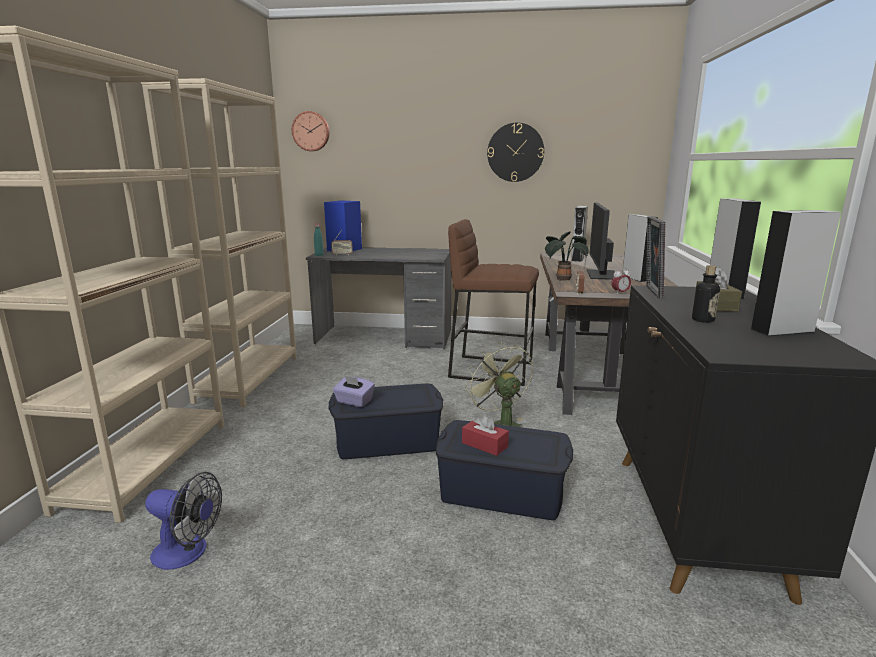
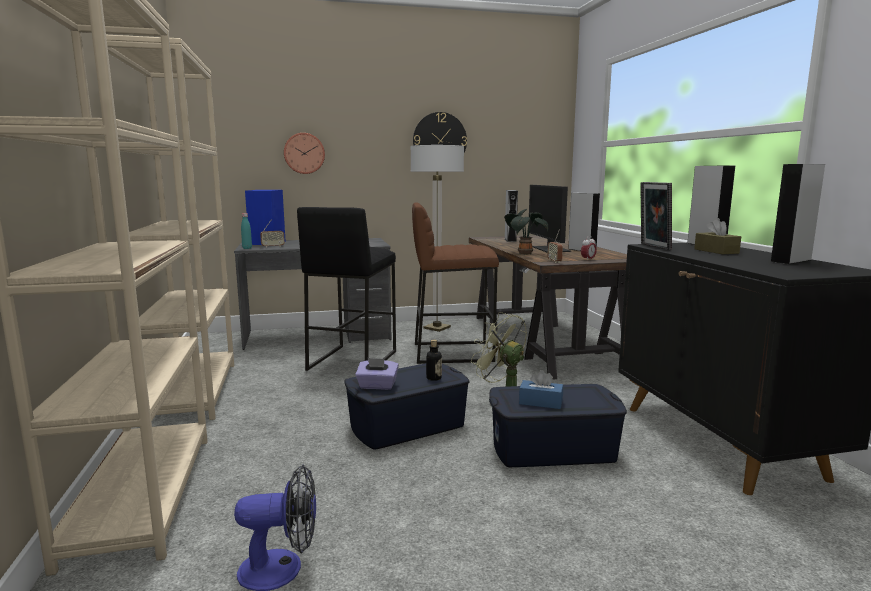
camera: 20 degrees left, 5 degrees down
wall clock [292,111,329,151] -> wall clock moved to [284,133,325,174]
red tissue box [462,413,509,456] -> blue tissue box [519,370,563,409]
bottle [692,265,720,323] -> bottle moved to [426,339,442,381]
none -> black stool [297,207,396,371]
none -> floor lamp [410,145,464,332]

